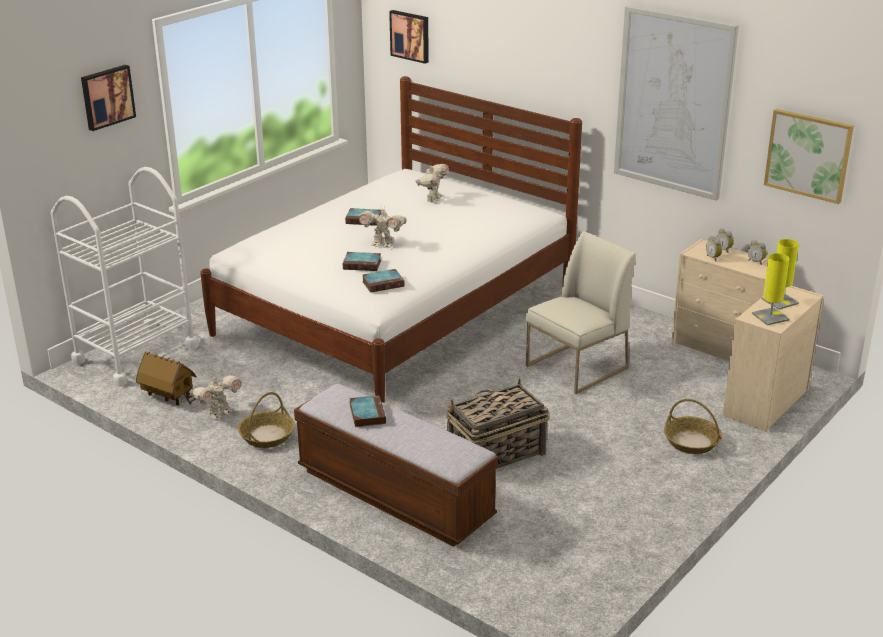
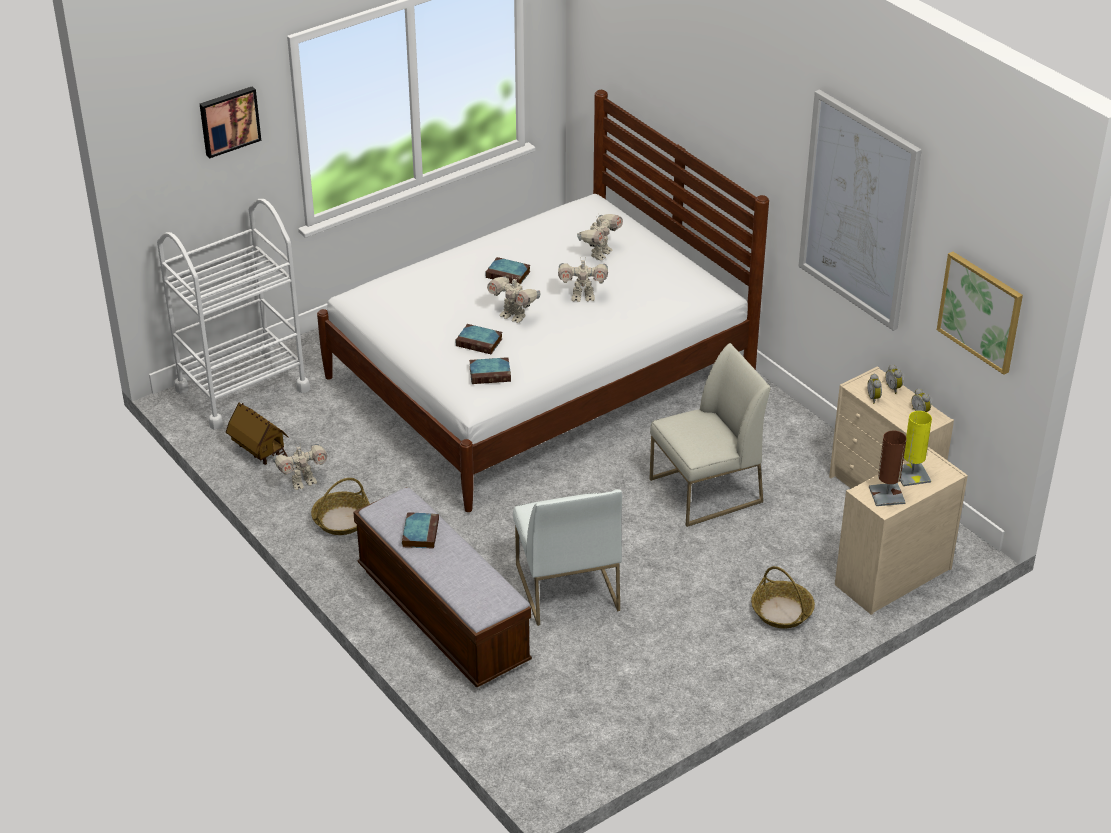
camera: 15 degrees right, 10 degrees up
picture [389,10,429,64] -> none
basket [446,379,549,469] -> white chair [513,489,622,626]
yellow table lamp [752,253,790,326] -> brown table lamp [869,431,907,506]
none -> toy robot [558,256,608,302]

